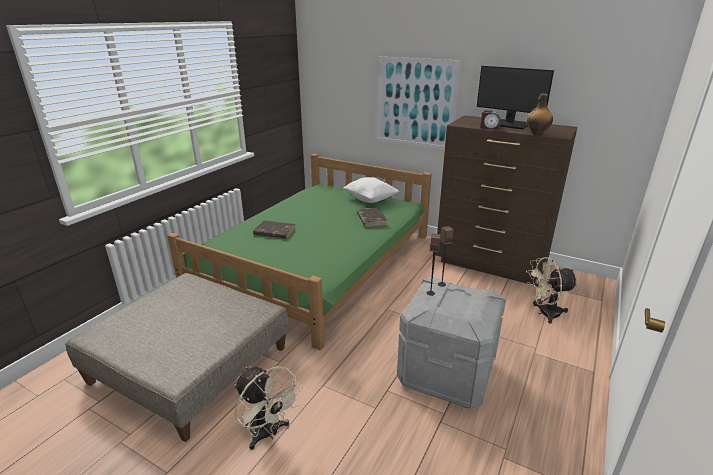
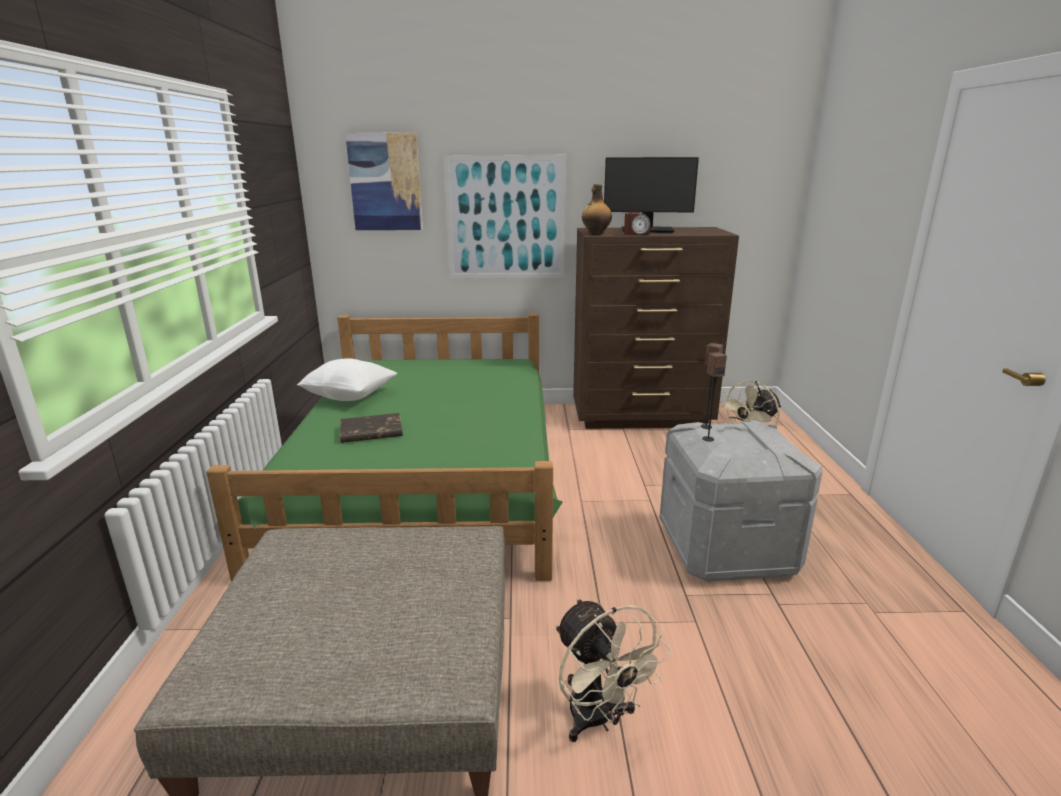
camera: 30 degrees left, 5 degrees down
beige fan [235,367,303,450] -> beige fan turned 45 degrees clockwise [556,598,672,742]
white pillow [343,177,399,203] -> white pillow moved to [297,358,397,401]
brown book [357,208,388,227] -> none
bottle [527,93,553,135] -> bottle moved to [582,184,612,235]
none -> picture [345,133,423,230]

